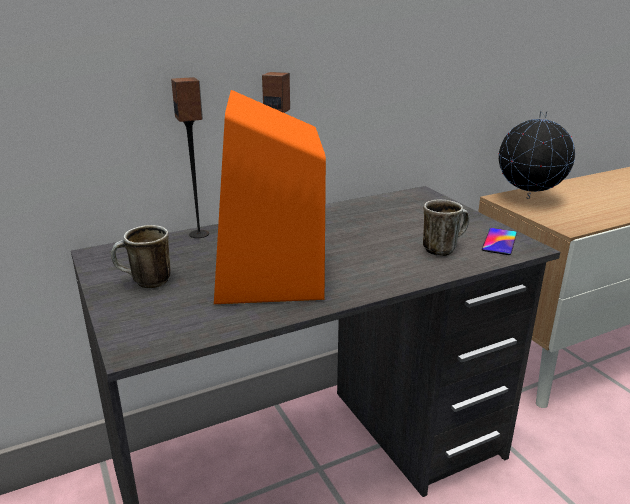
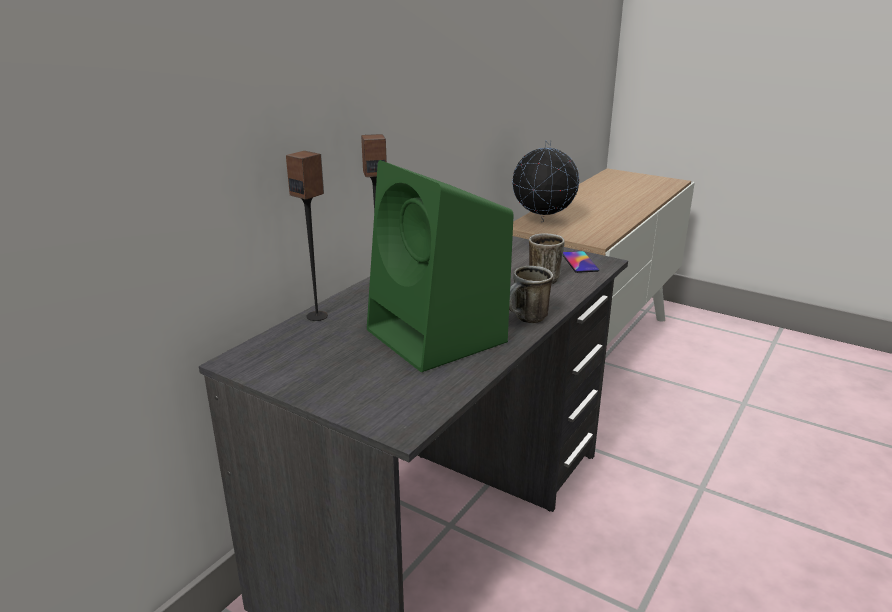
camera: 30 degrees left, 0 degrees up
mug [111,225,171,288] -> mug moved to [509,266,553,323]
orange speaker [214,90,326,304] -> green speaker [367,160,514,372]

